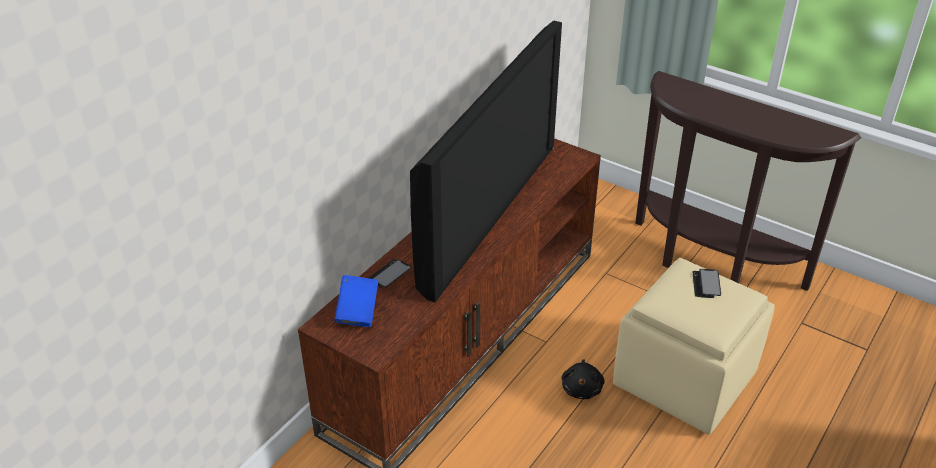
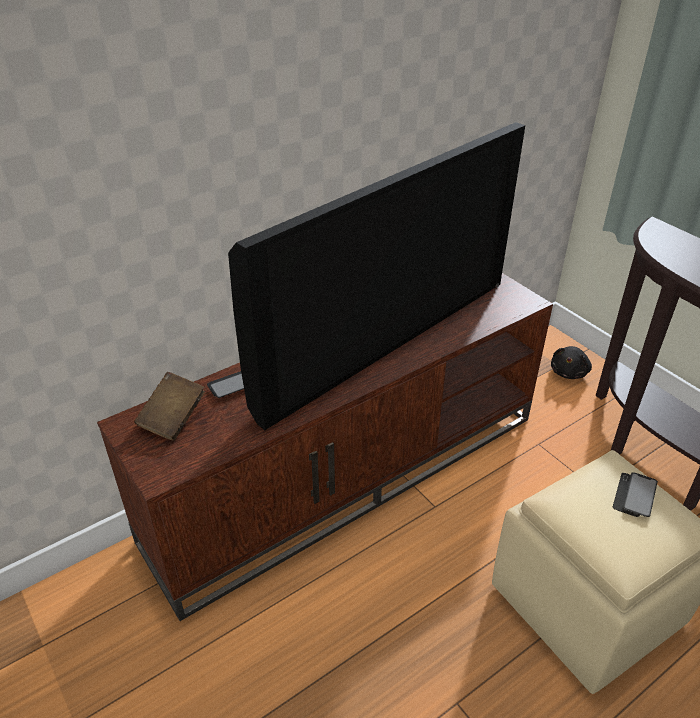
camera: 20 degrees right, 0 degrees up
blue book [334,275,378,327] -> brown book [134,372,205,441]
black plush toy [561,359,605,399] -> black plush toy moved to [551,346,592,379]

